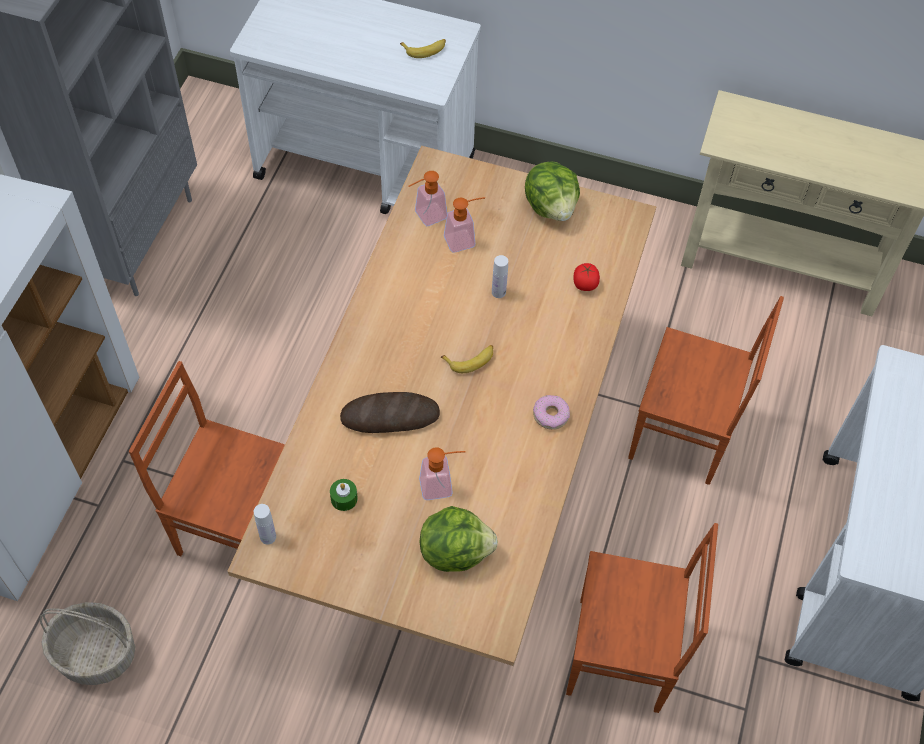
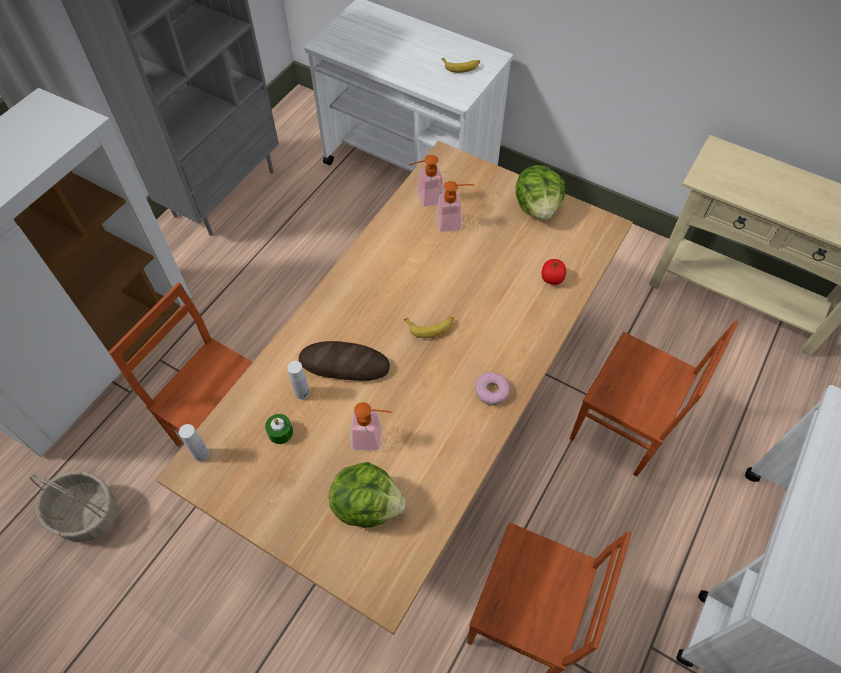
camera: 15 degrees right, 0 degrees up
white bottle [492,255,508,298] -> white bottle moved to [287,361,310,400]

